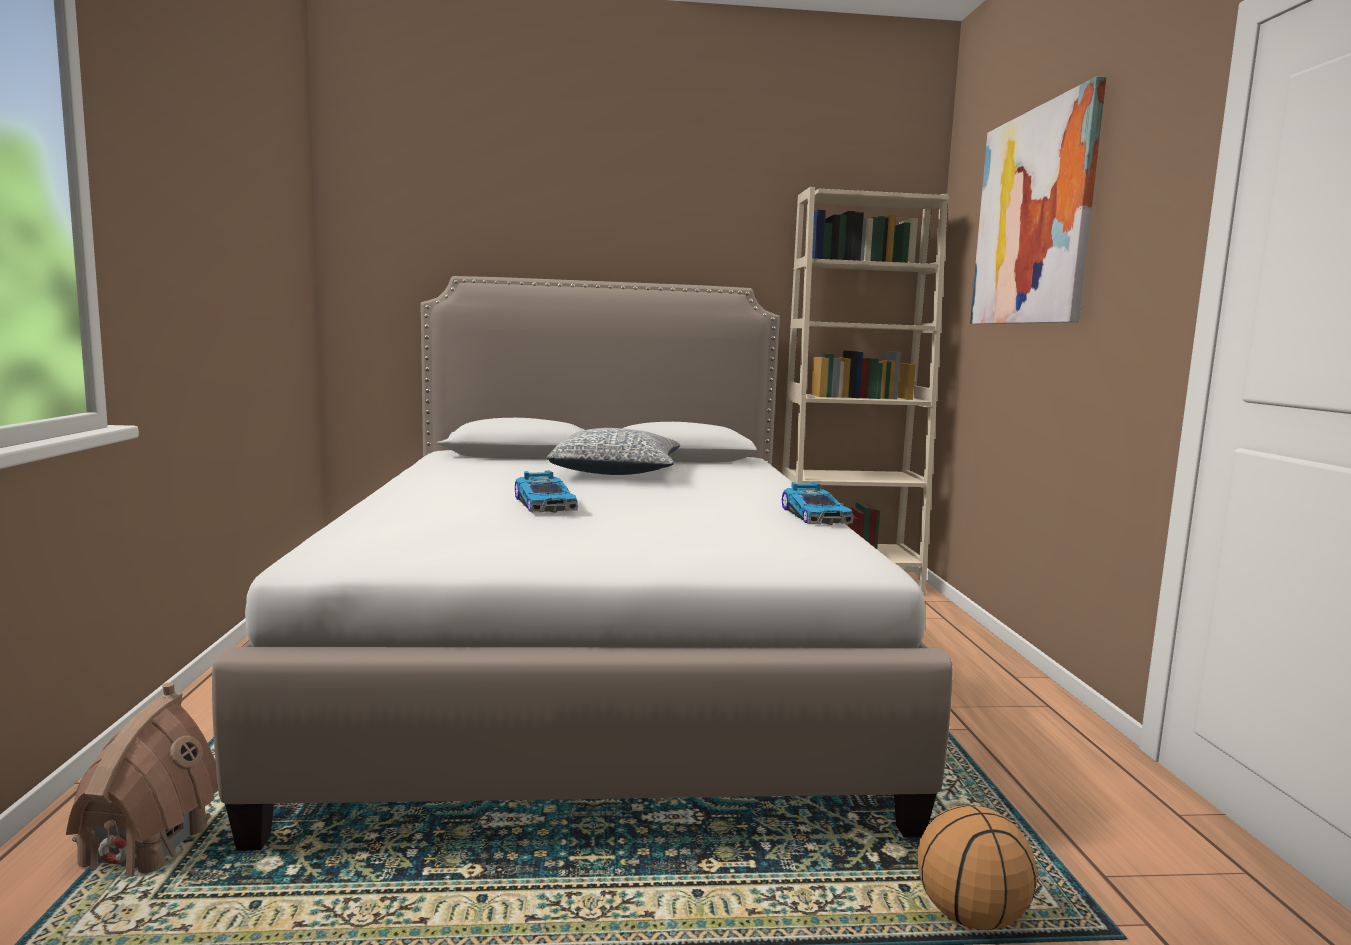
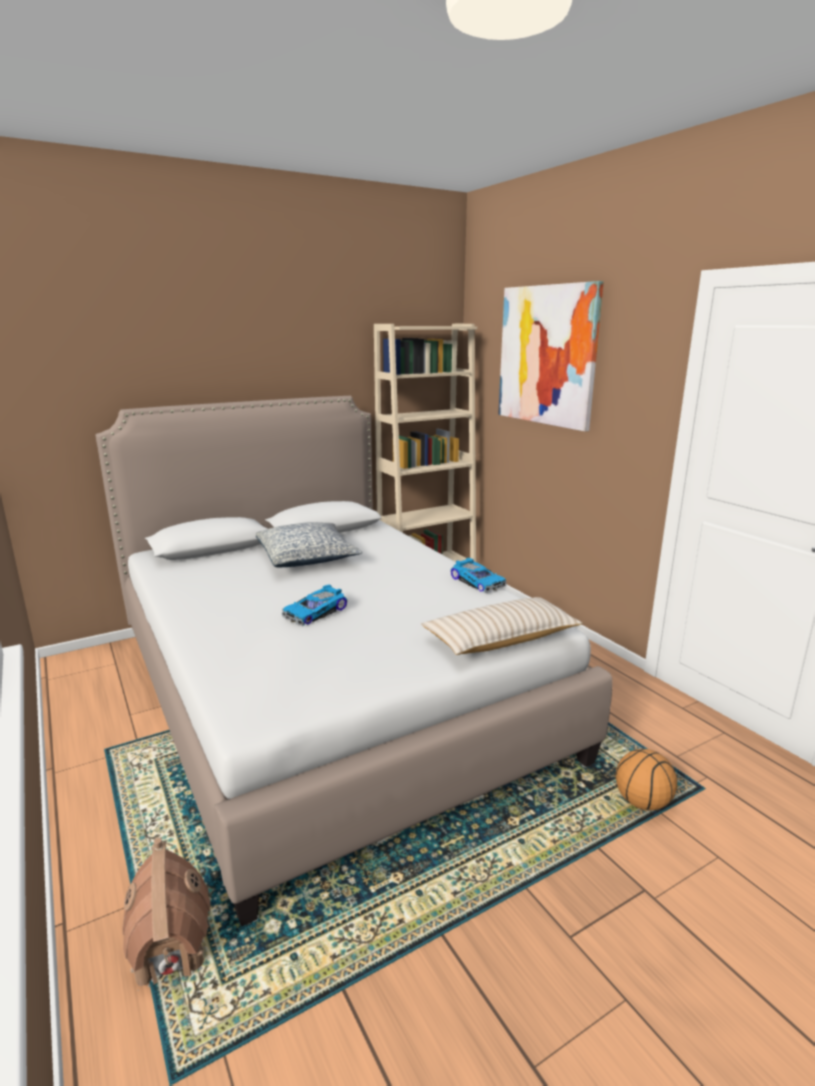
camera: 25 degrees left, 10 degrees up
toy car [515,471,578,513] -> toy car turned 90 degrees clockwise [282,584,347,626]
none -> beige pillow [421,597,583,655]

